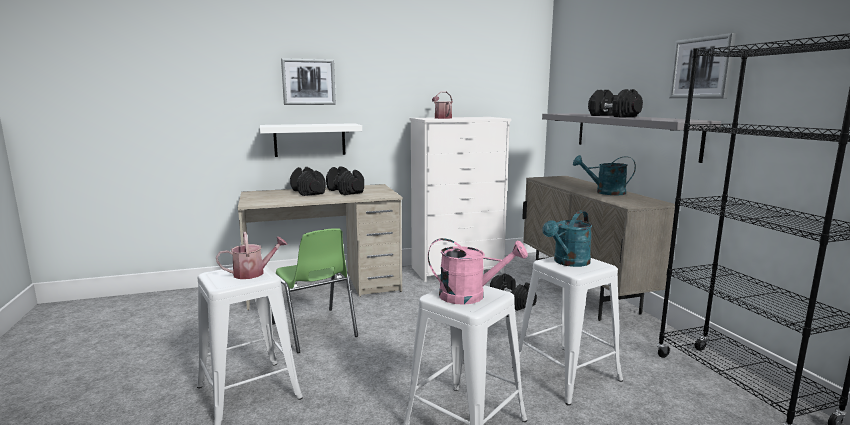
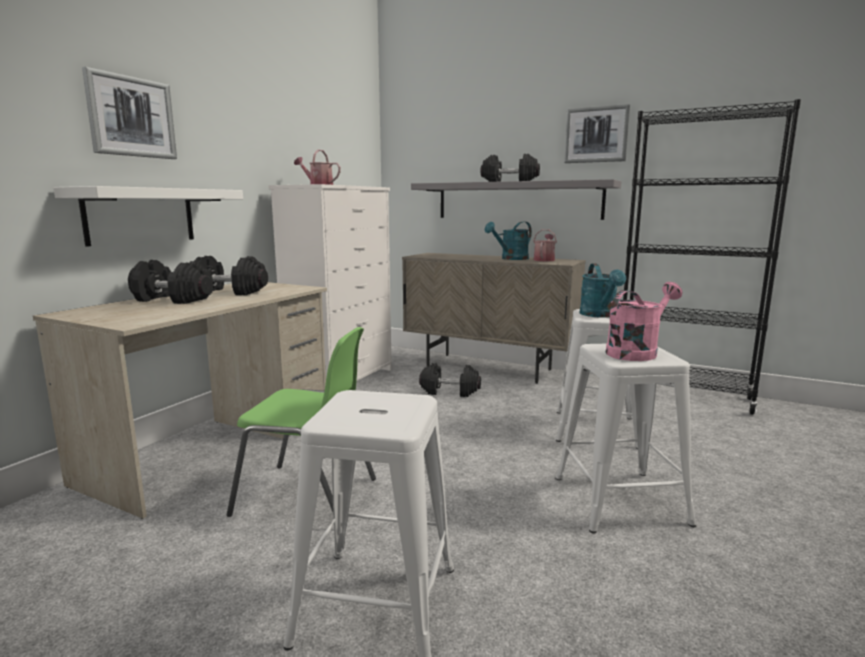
camera: 45 degrees left, 0 degrees up
watering can [216,232,288,279] -> watering can moved to [533,229,557,261]

